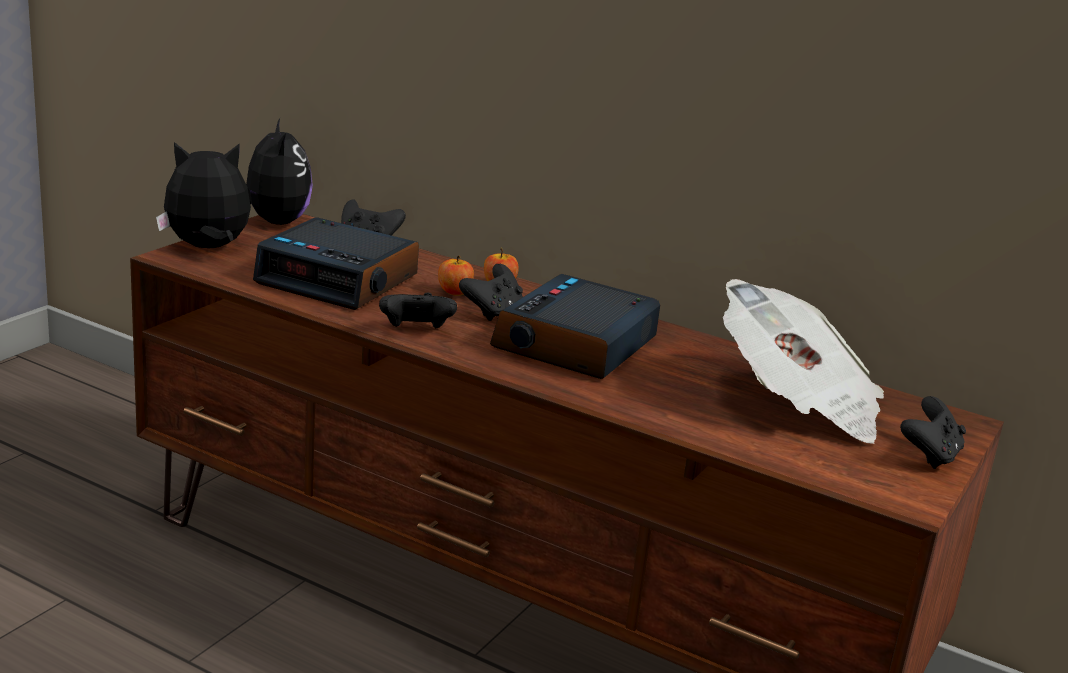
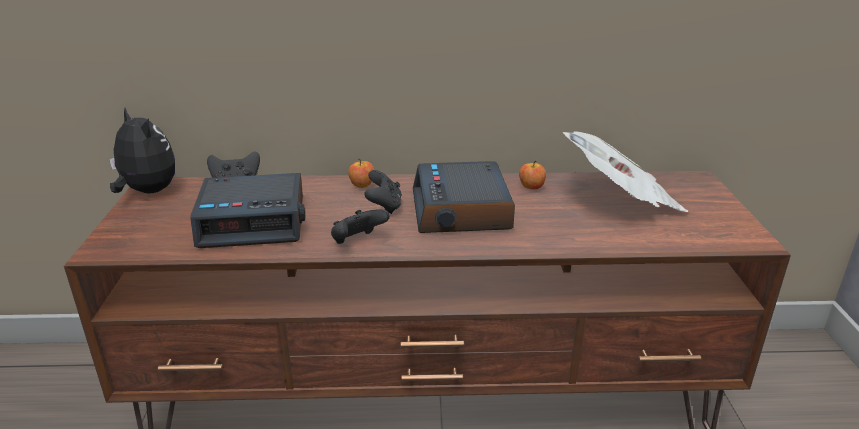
camera: 30 degrees left, 5 degrees up
plush toy [156,142,251,248] -> none
apple [438,256,474,296] -> apple moved to [519,161,546,190]
black game controller [900,396,966,469] -> none

